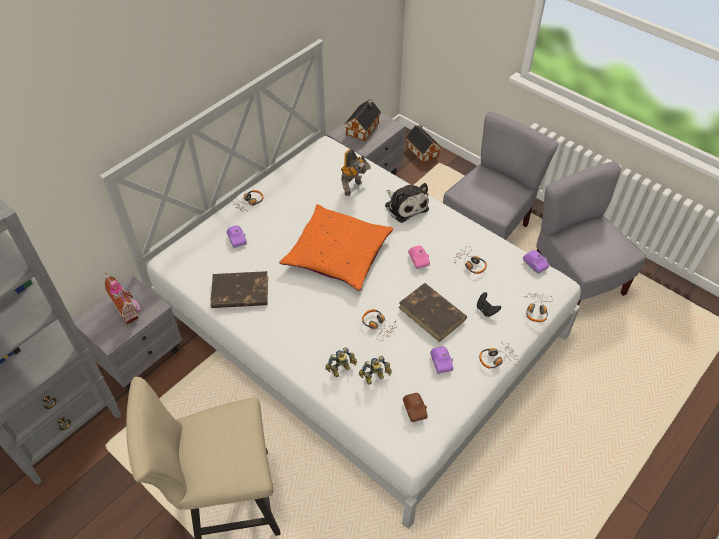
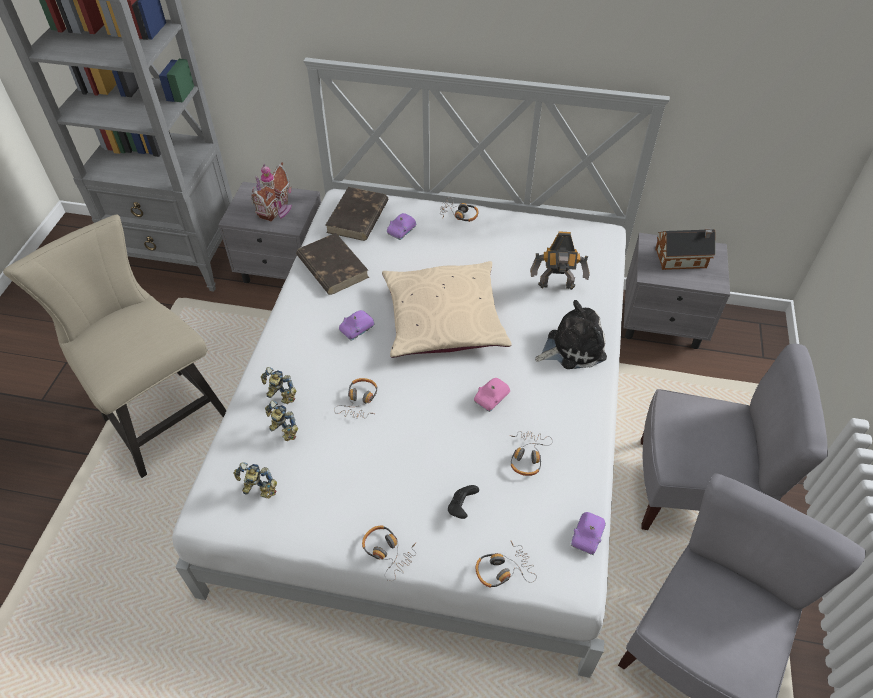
camera: 60 degrees right, 0 degrees up
orange pillow [279,204,393,291] -> beige pillow [382,261,511,358]
plush toy [385,183,429,223] -> plush toy turned 135 degrees counterclockwise [535,300,607,369]
brown book [399,283,467,342] -> brown book moved to [325,187,388,241]
brown toy car [403,393,427,422] -> toy robot [233,463,277,498]
toy house [406,124,440,163] -> none
purple toy car [430,346,453,374] -> purple toy car moved to [339,310,375,341]

